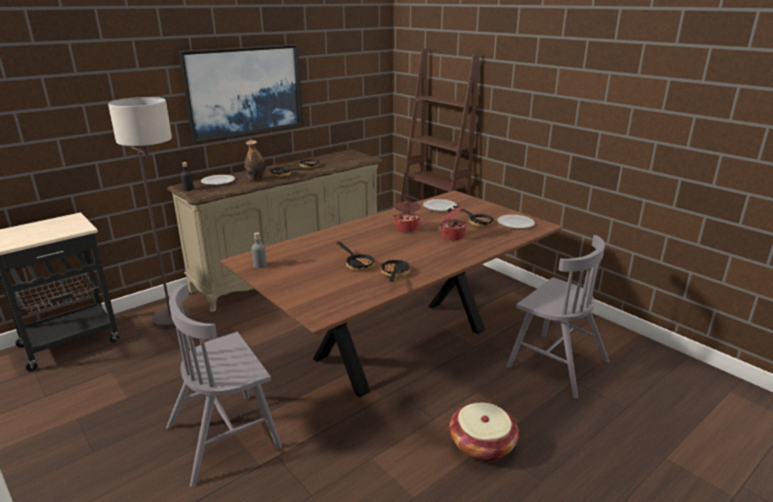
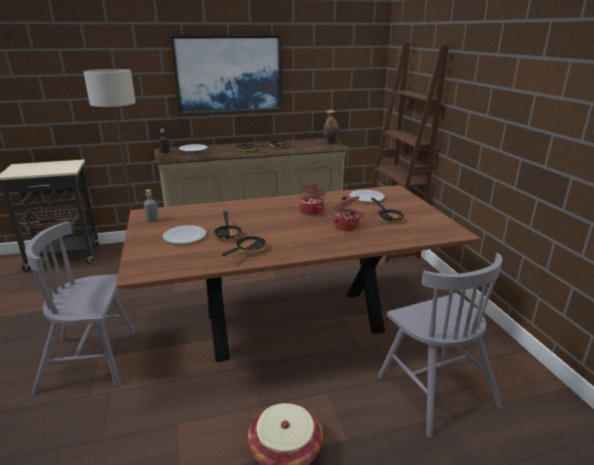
camera: 25 degrees right, 0 degrees up
bottle [245,140,266,180] -> bottle moved to [323,110,339,143]
plate [497,215,535,229] -> plate moved to [163,225,206,244]

